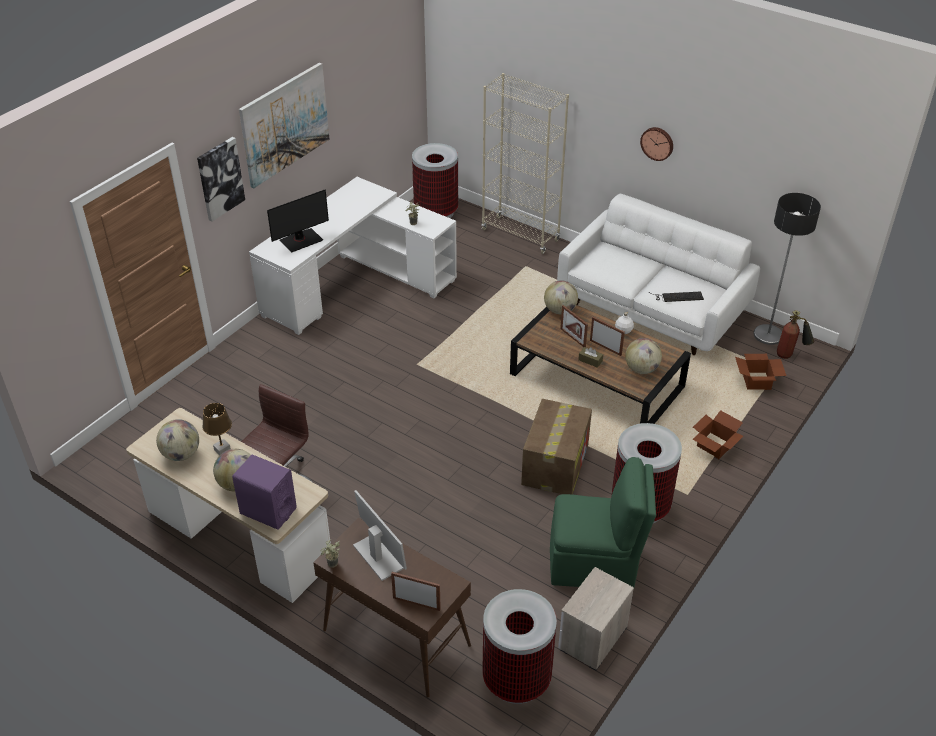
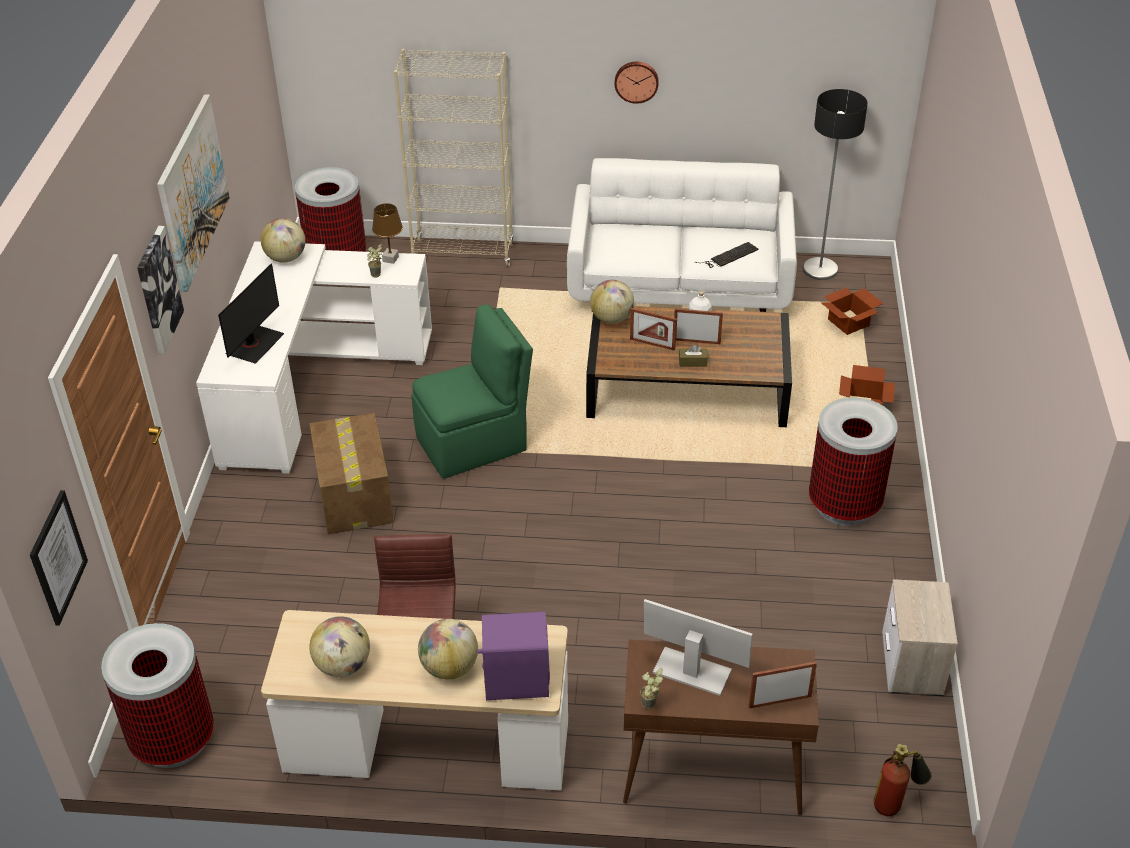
camera: 30 degrees left, 0 degrees up
brown table lamp [202,403,232,455] -> brown table lamp moved to [372,203,403,264]
trash can [483,589,557,704] -> trash can moved to [101,623,214,768]
cardboard box [521,399,592,495] -> cardboard box moved to [309,413,394,534]
green chair [550,457,656,587] -> green chair moved to [412,304,533,479]
globe [625,338,662,374] -> globe moved to [261,218,306,263]
fire extinguisher [777,310,814,359] -> fire extinguisher moved to [874,744,931,816]
none -> picture [30,490,88,626]

